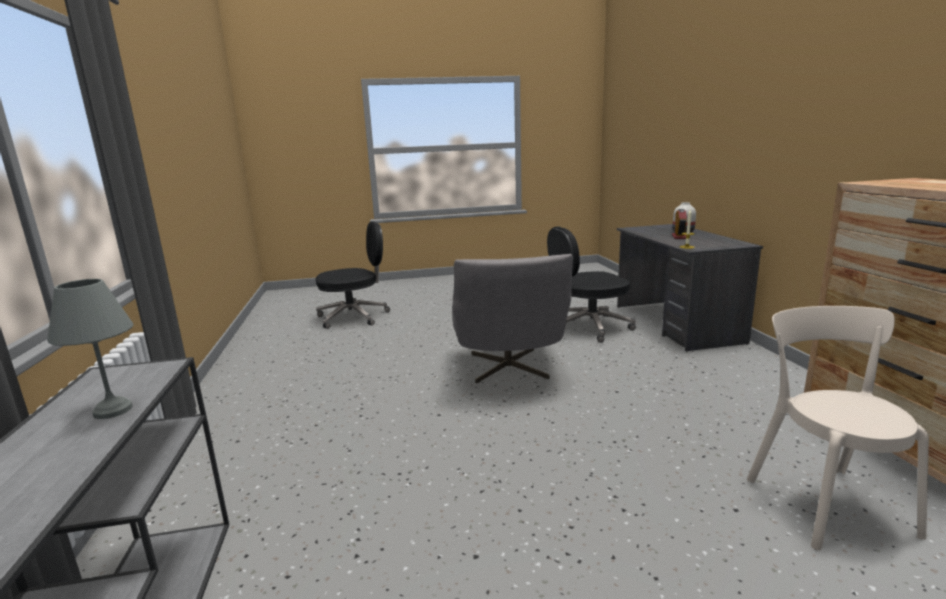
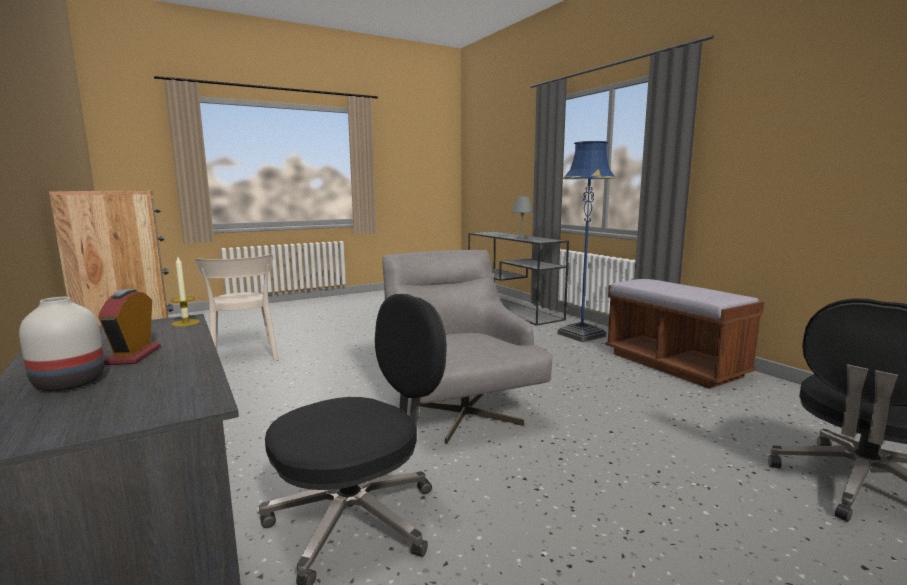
camera: 160 degrees right, 5 degrees down
none -> blue floor lamp [558,141,616,342]
none -> brown bench [605,279,764,389]

